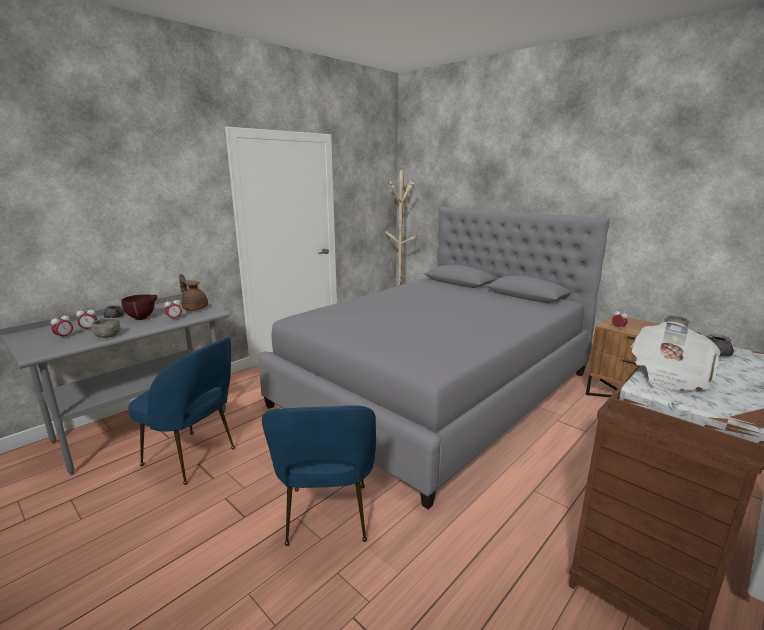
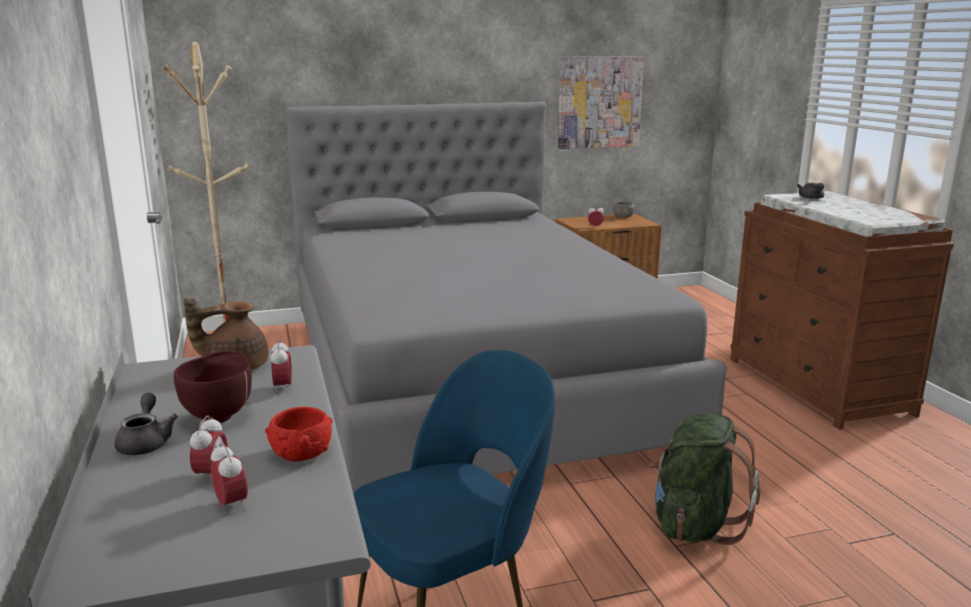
camera: 60 degrees left, 0 degrees up
grey bowl [90,318,121,338] -> red bowl [265,407,333,462]
blue chair [262,405,376,546] -> green backpack [649,413,760,545]
newspaper [630,321,721,391] -> none
none -> picture [558,56,644,149]

